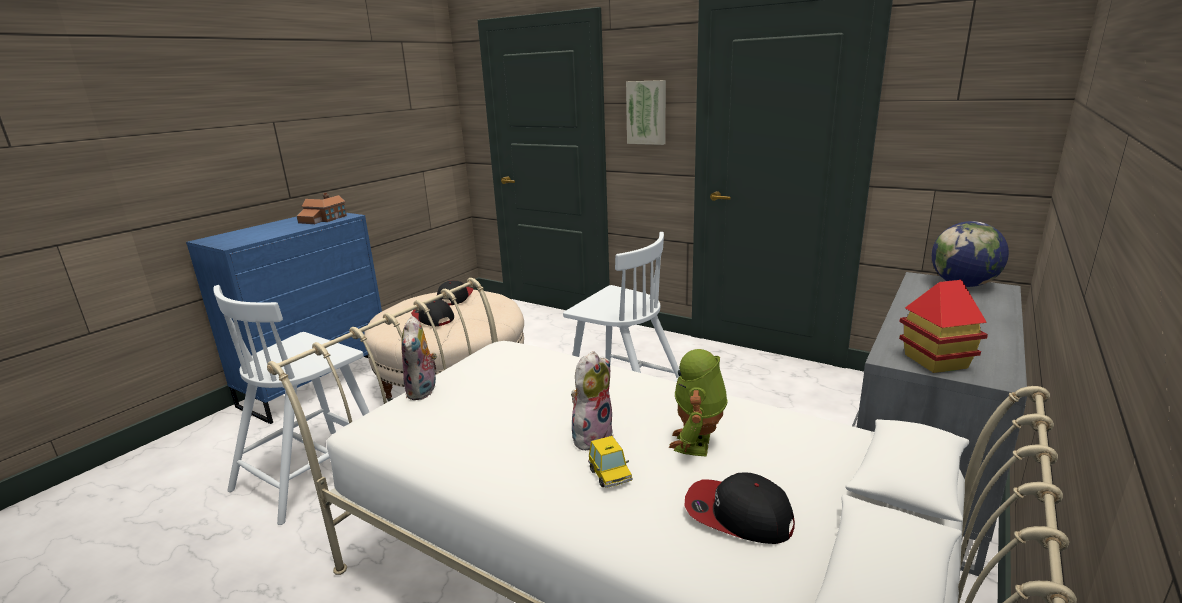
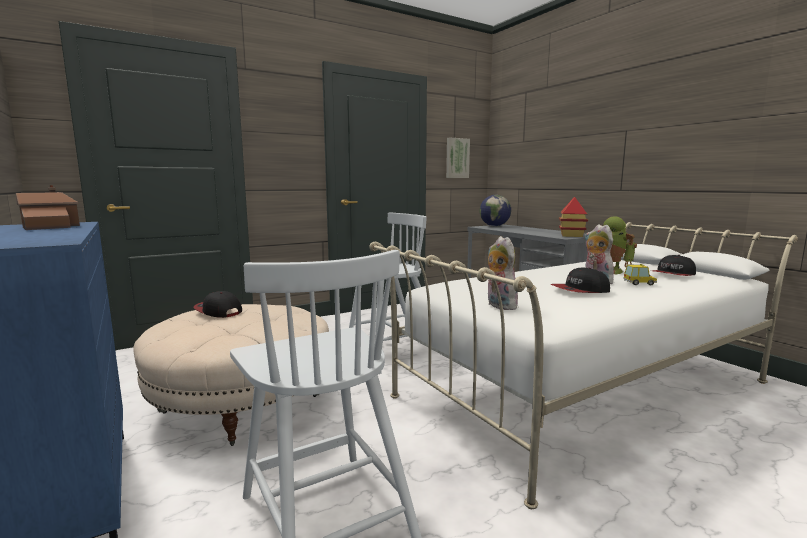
camera: 65 degrees left, 10 degrees down
plush toy [401,316,437,400] -> plush toy turned 135 degrees counterclockwise [488,236,518,310]
cap [411,299,454,326] -> cap moved to [551,268,610,293]
picture [626,80,666,145] -> picture moved to [446,137,470,178]

